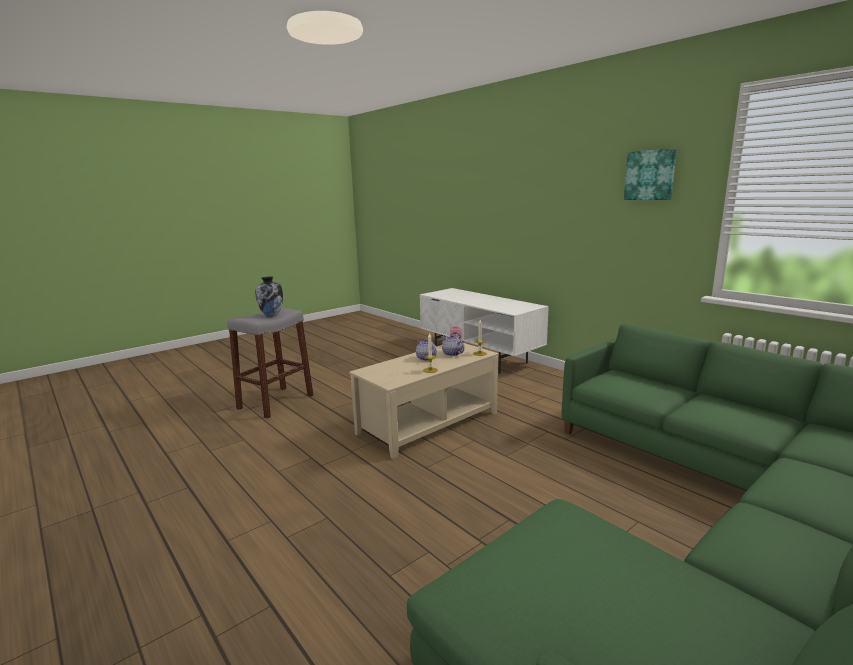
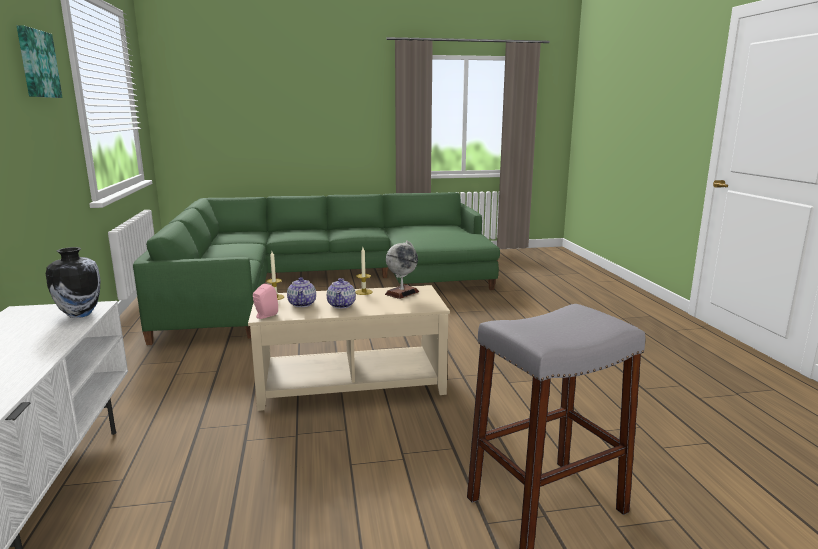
camera: 150 degrees left, 0 degrees up
vase [255,277,283,317] -> vase moved to [46,247,101,318]
none -> globe [385,241,419,299]

